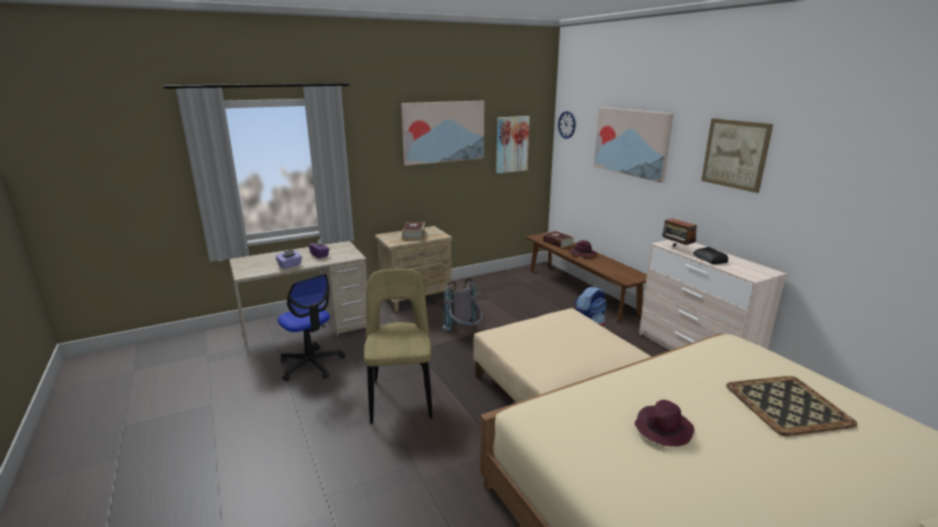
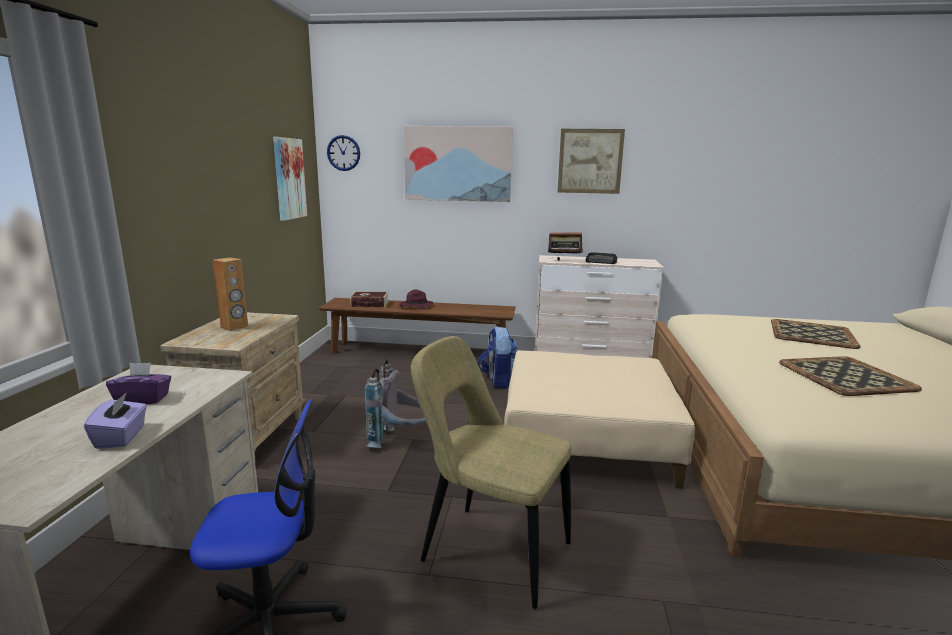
camera: 55 degrees left, 5 degrees down
picture [401,101,484,165] -> none
book [402,222,425,240] -> brown speaker [213,257,248,331]
purple hat [635,400,694,446] -> tray [779,356,922,396]

